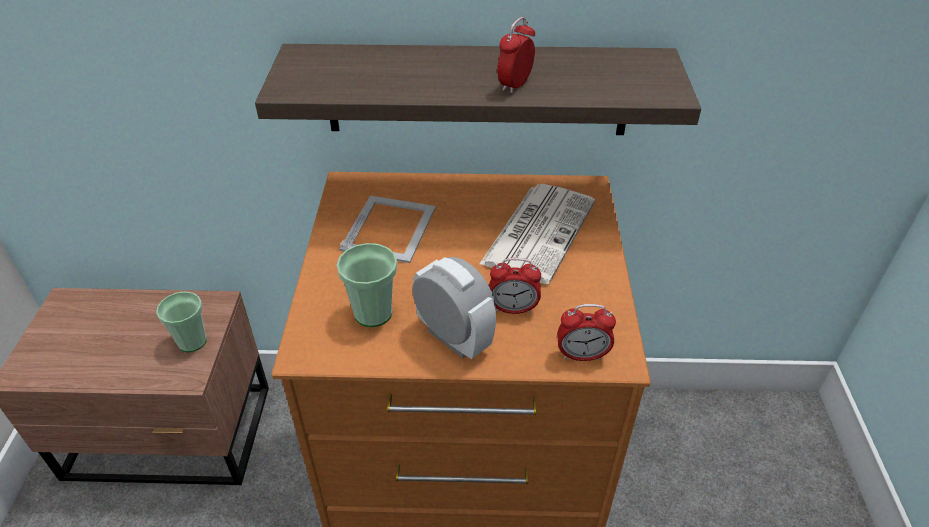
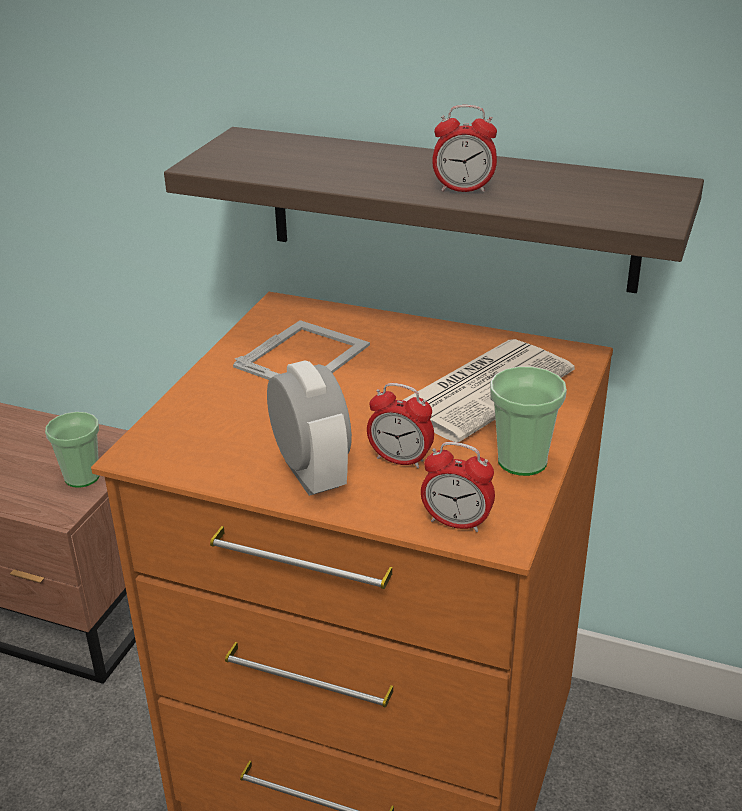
camera: 20 degrees right, 10 degrees down
cup [337,243,397,327] -> cup moved to [490,366,567,476]
alarm clock [497,17,535,94] -> alarm clock turned 135 degrees counterclockwise [432,105,497,193]

